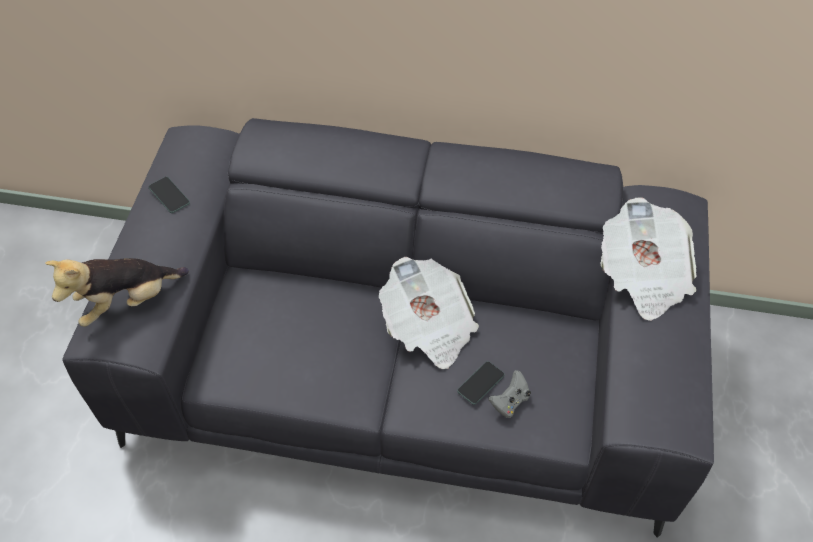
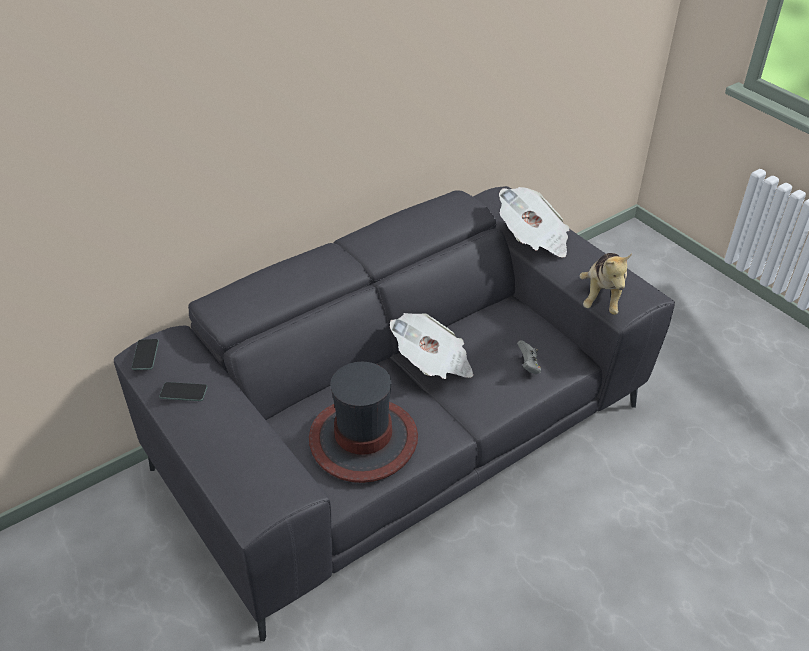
camera: 45 degrees left, 10 degrees down
plush toy [45,258,189,327] -> plush toy moved to [580,253,632,315]
phone [457,361,505,405] -> phone moved to [132,339,159,370]
none -> hat [309,362,418,483]

